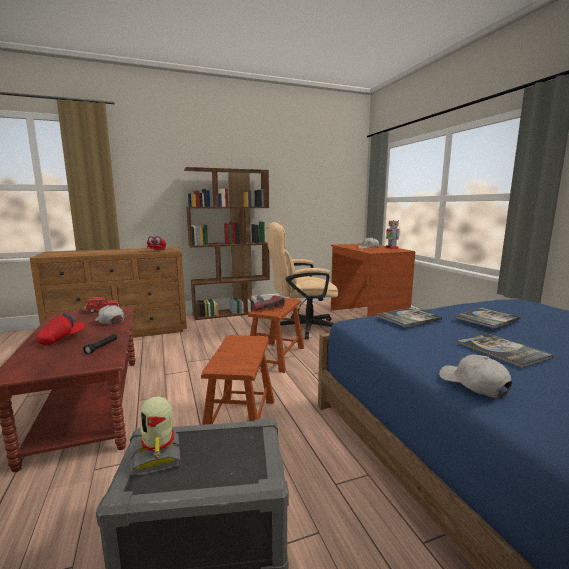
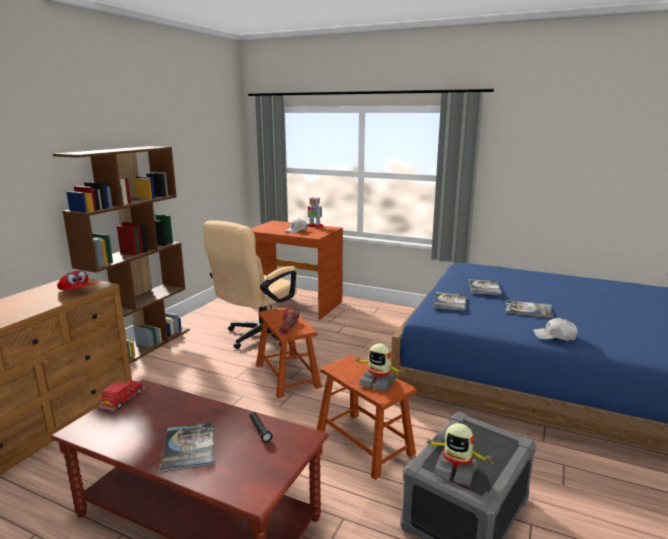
camera: 45 degrees left, 5 degrees up
red cap [36,312,85,345] -> book [160,422,215,472]
white cap [95,305,124,325] -> none
none -> toy robot [355,344,406,392]

